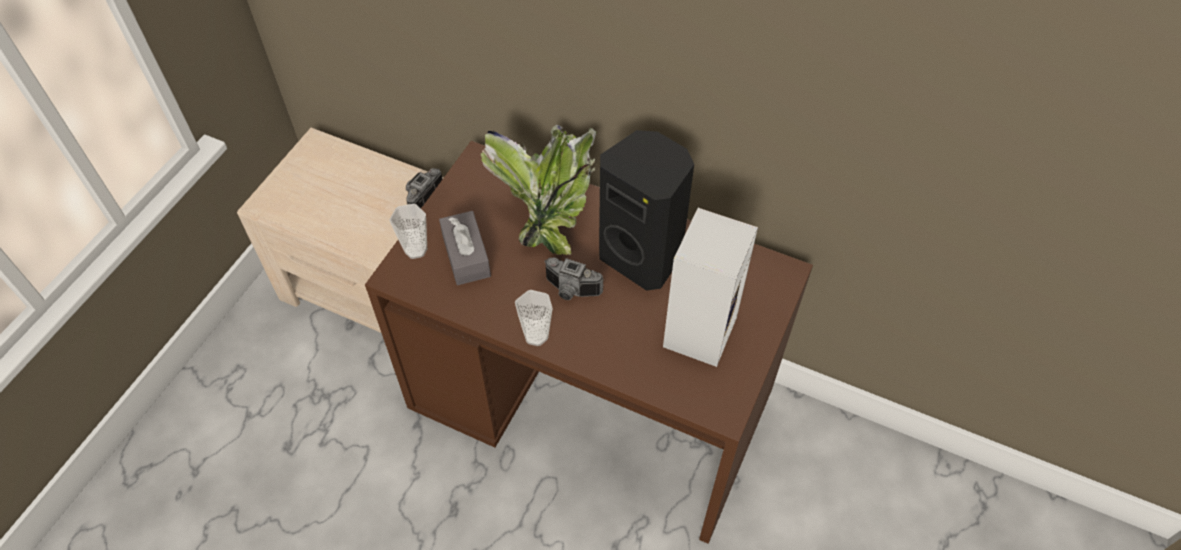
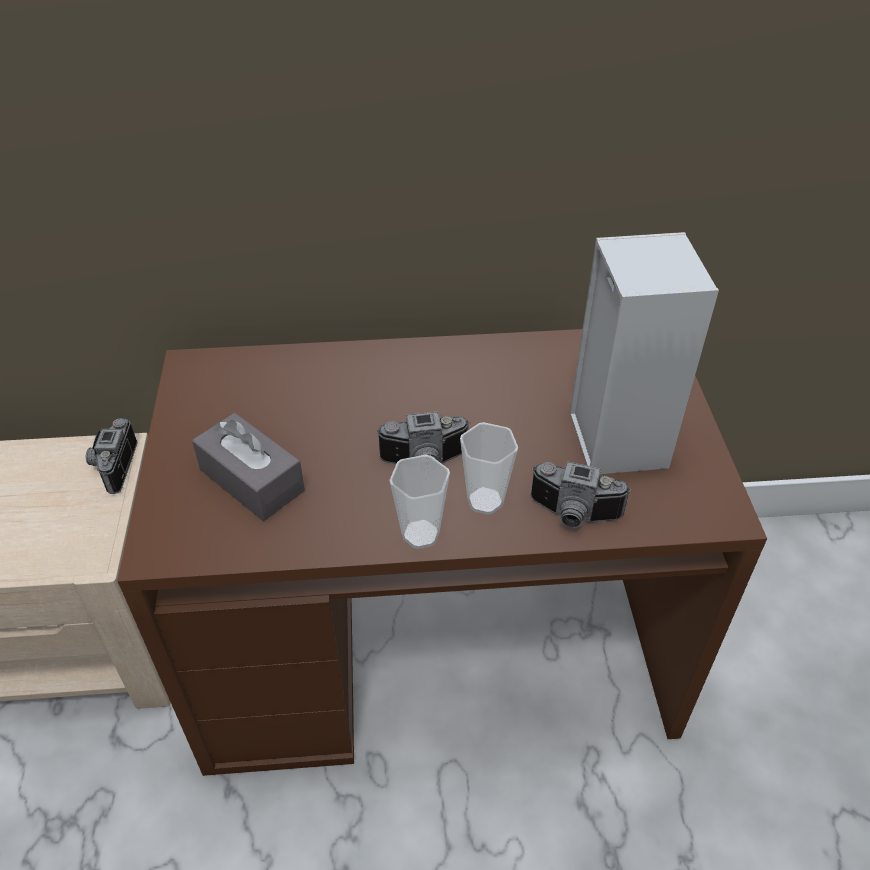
camera: 30 degrees left, 10 degrees down
cup [389,204,427,259] -> cup moved to [460,422,518,515]
potted plant [481,125,596,255] -> none
black speaker [599,130,694,291] -> none
none -> camera [531,461,631,528]

